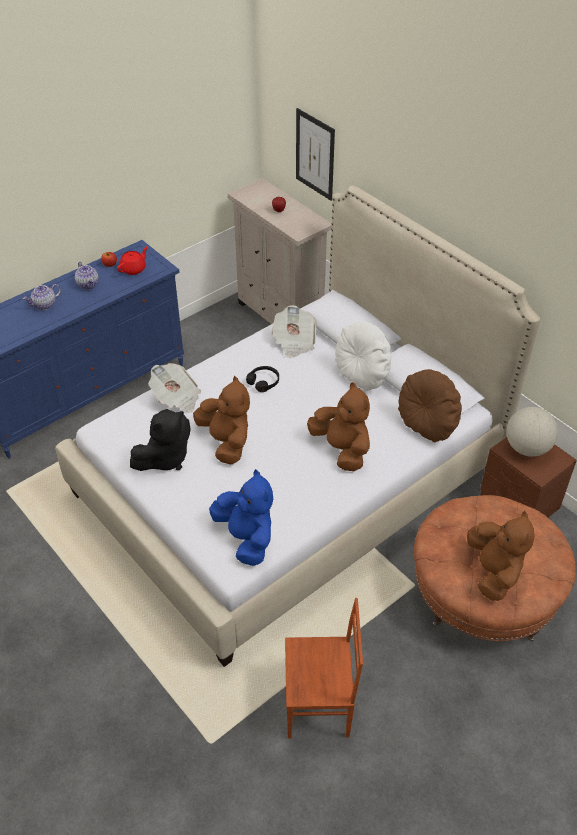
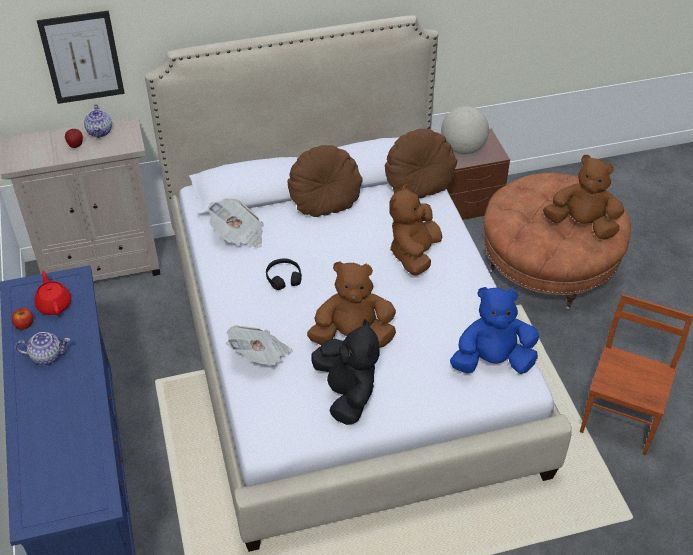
camera: 65 degrees left, 0 degrees up
teapot [23,284,61,310] -> teapot moved to [84,104,112,138]
brown plush toy [307,382,370,471] -> brown plush toy turned 60 degrees counterclockwise [389,184,443,275]
white pillow [335,321,391,391] -> brown pillow [287,145,363,217]

